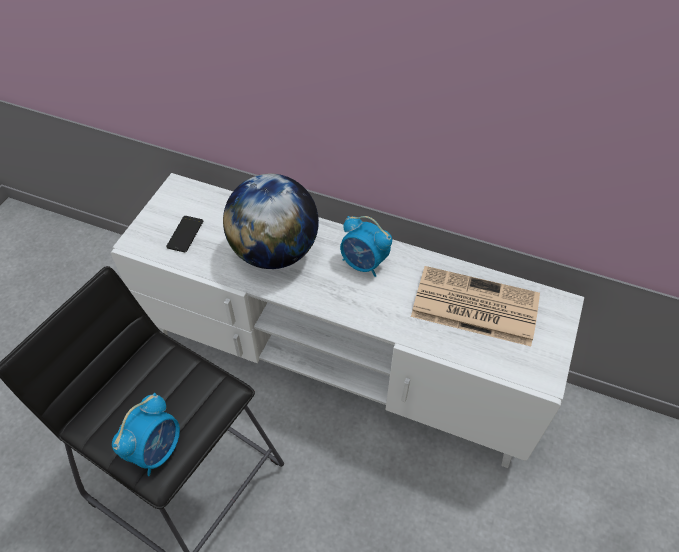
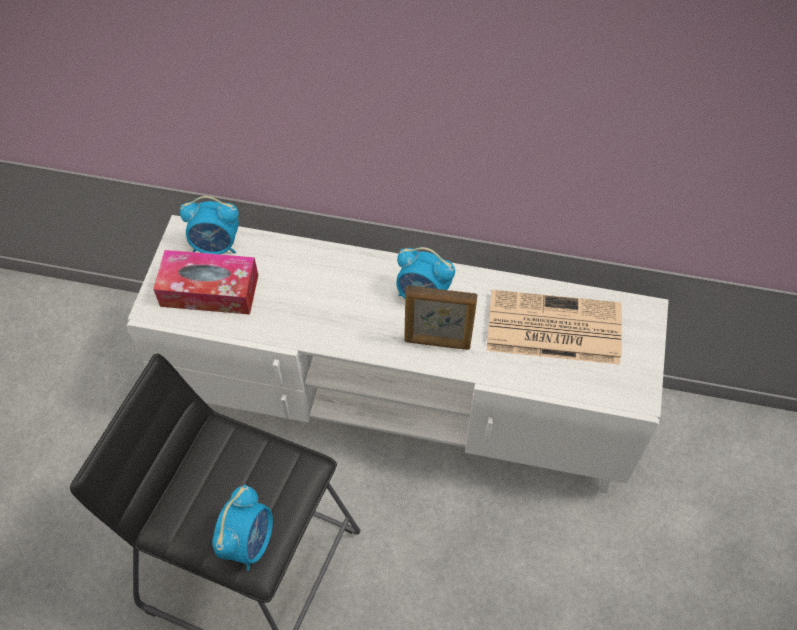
camera: 10 degrees left, 5 degrees up
phone [166,216,203,252] -> tissue box [153,250,258,315]
globe [223,174,319,269] -> none
none -> alarm clock [180,196,239,254]
none -> picture frame [404,285,478,350]

